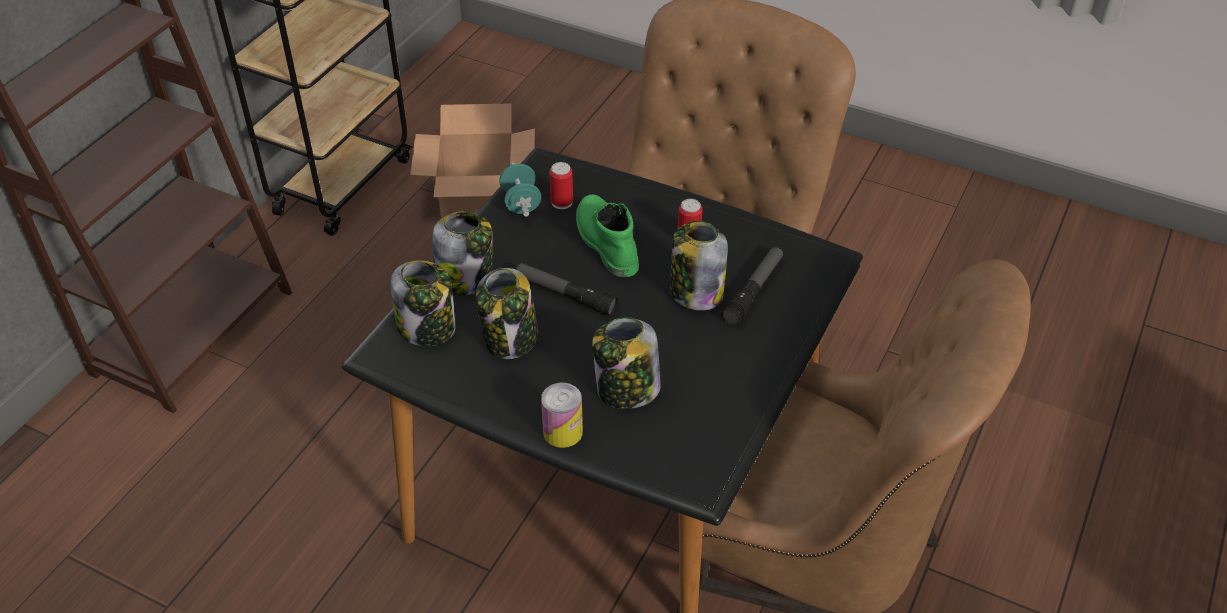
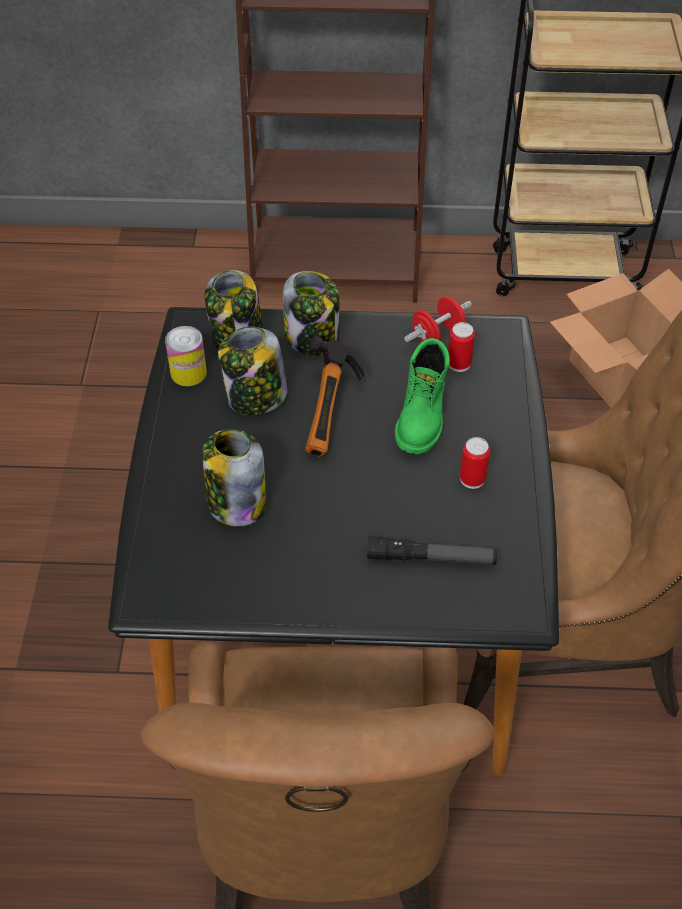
camera: 65 degrees right, 5 degrees up
turquoise dumbbell [499,162,541,217] -> red dumbbell [404,296,472,342]
flashlight [514,262,618,316] -> hammer [305,335,365,457]
can [541,383,583,448] -> can moved to [165,326,207,386]
green boot [576,194,639,277] -> green boot turned 150 degrees clockwise [395,338,450,454]
jar [669,221,728,311] -> none

